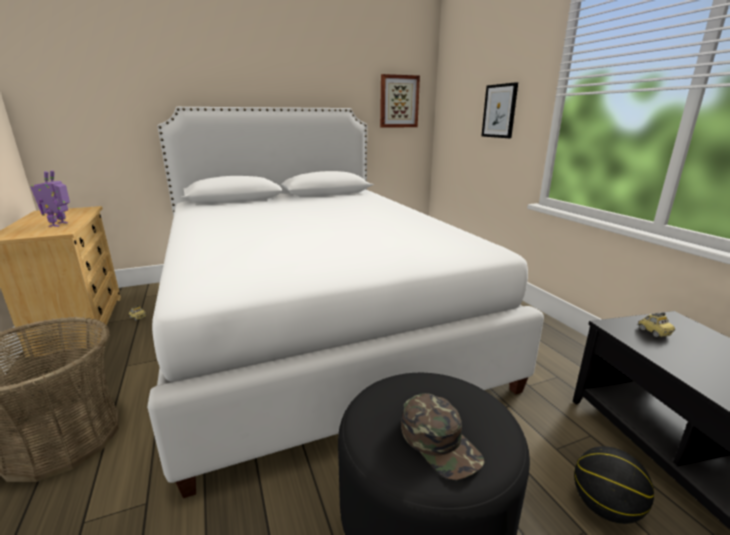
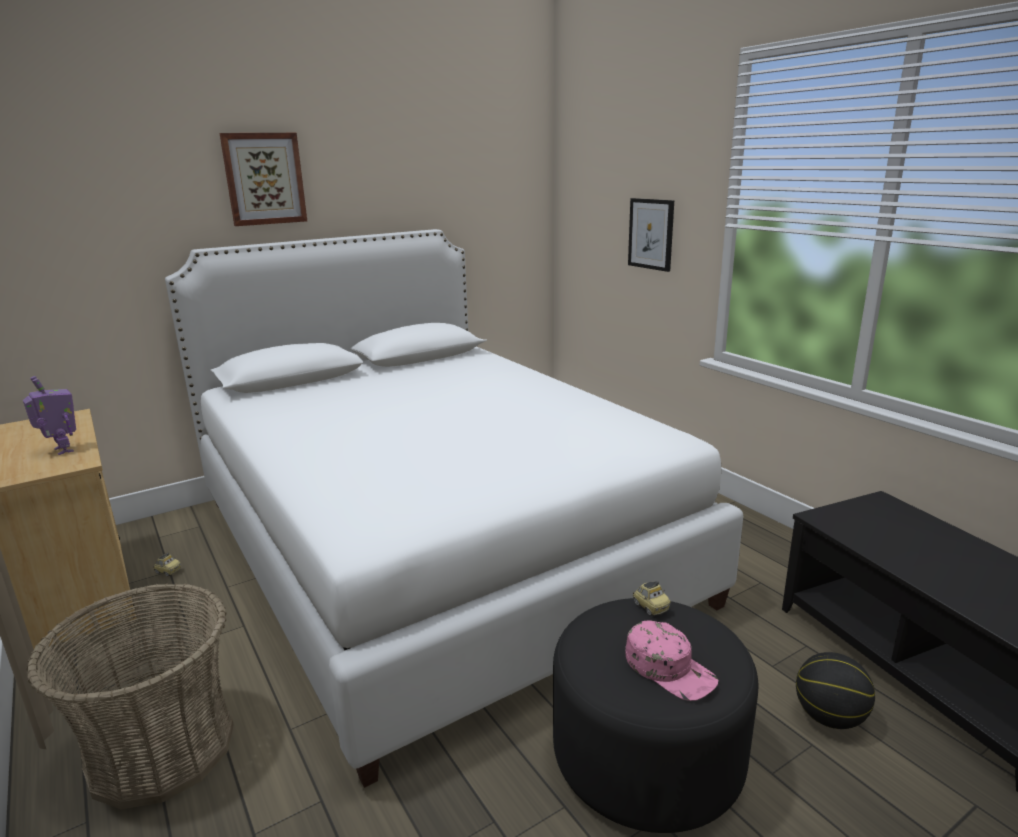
camera: 10 degrees left, 0 degrees up
toy robot [30,170,70,227] -> toy robot turned 150 degrees clockwise [23,376,76,455]
picture [380,74,420,128] -> picture moved to [219,133,307,226]
green cap [401,393,484,480] -> pink cap [625,620,718,701]
toy car [638,312,675,337] -> toy car moved to [633,581,671,616]

